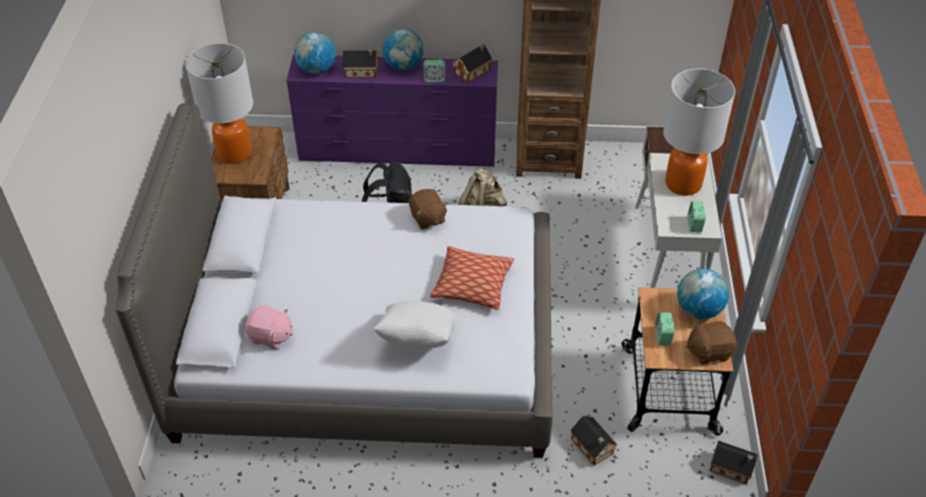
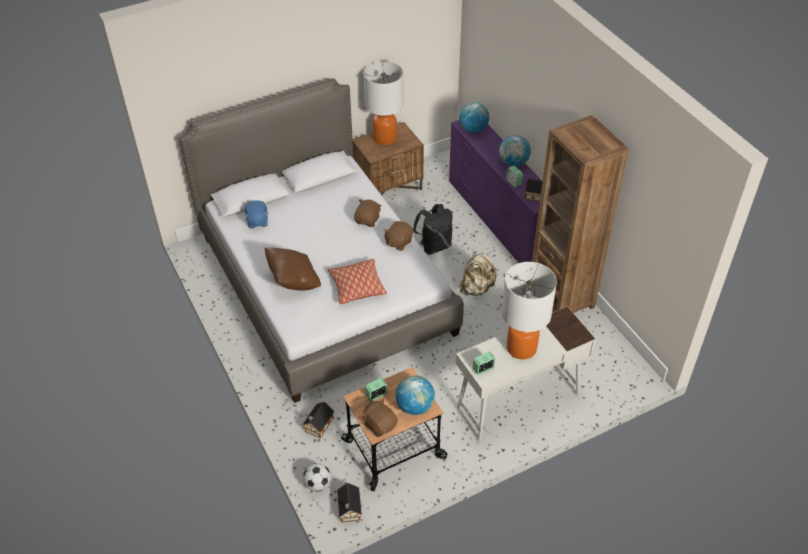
camera: 60 degrees right, 0 degrees up
pink plush toy [245,305,293,350] -> blue plush toy [244,200,268,228]
toy house [343,49,378,78] -> none
white pillow [373,301,456,348] -> brown pillow [264,247,321,291]
none -> football [303,463,331,492]
none -> brown plush toy [354,199,382,227]

